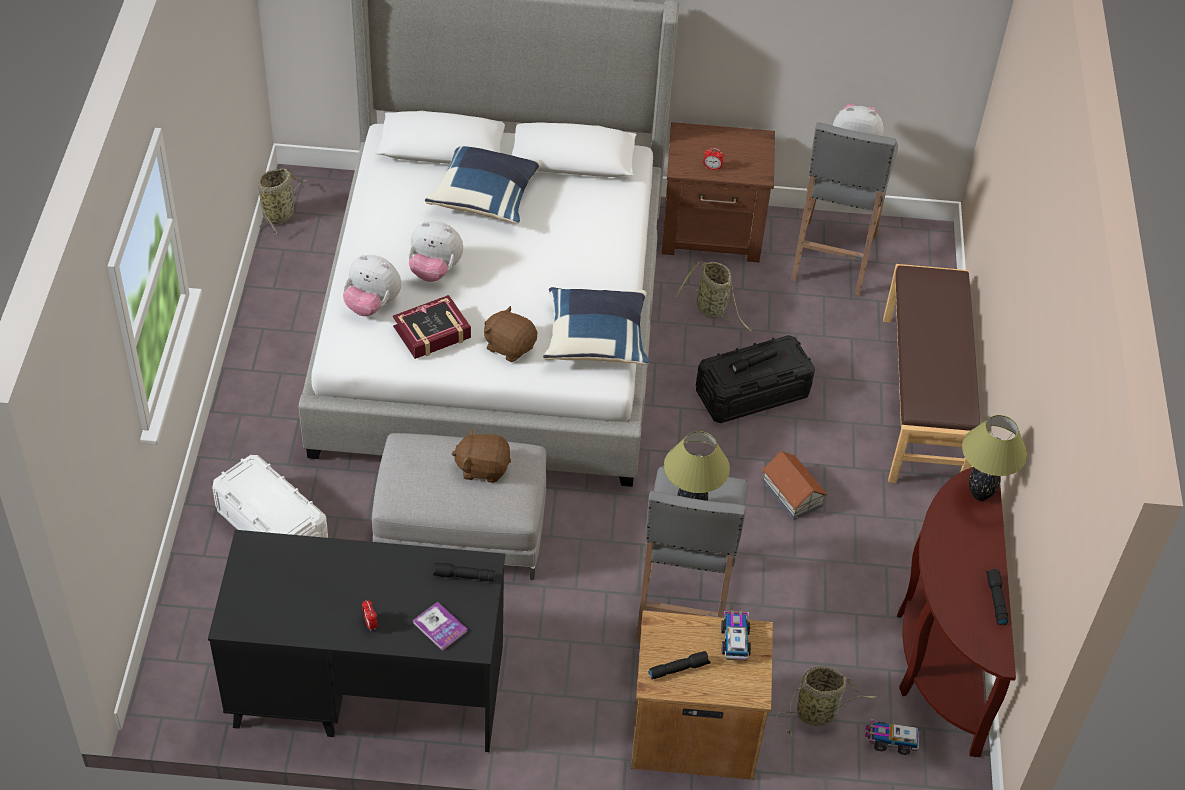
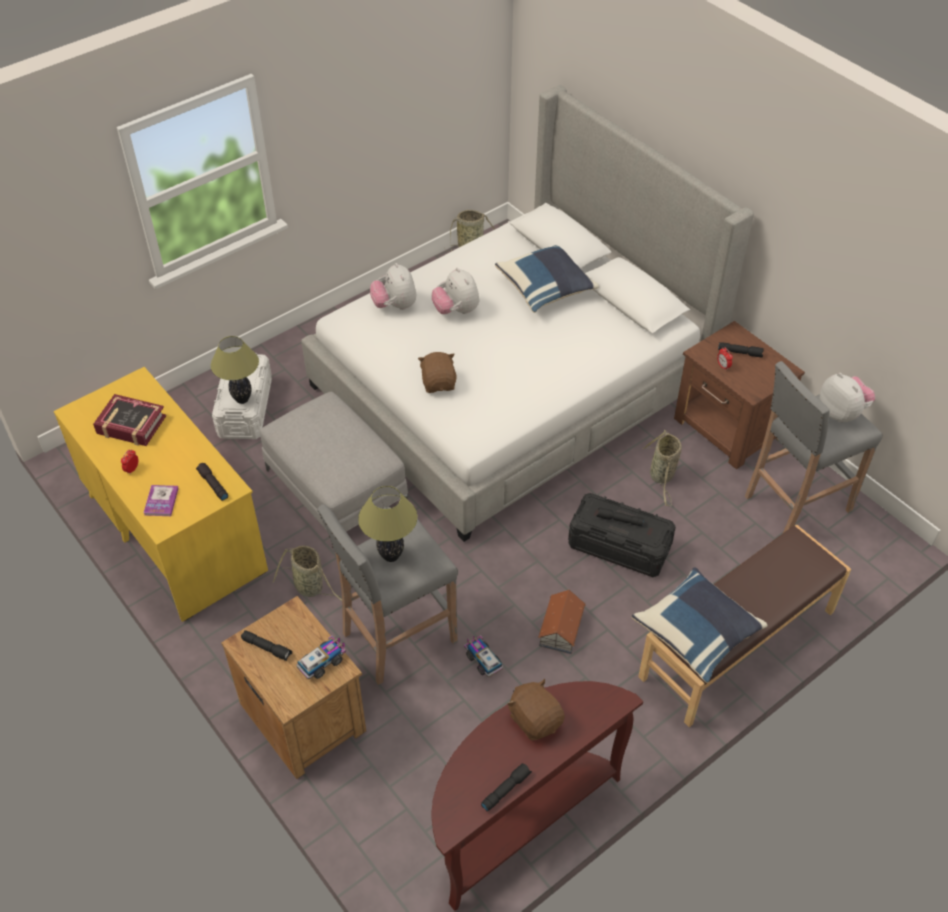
camera: 50 degrees right, 0 degrees up
black desk [208,530,505,752] -> yellow desk [54,367,268,622]
book [393,295,471,359] -> book moved to [93,394,166,446]
brown plush toy [451,429,511,483] -> brown plush toy moved to [507,679,565,740]
blue pillow [543,287,650,364] -> blue pillow moved to [631,567,768,683]
basket [776,666,876,736] -> basket moved to [273,546,342,601]
toy truck [865,719,920,755] -> toy truck moved to [464,635,503,677]
table lamp [962,415,1027,501] -> table lamp moved to [211,336,259,404]
none -> black flashlight [718,342,764,358]

